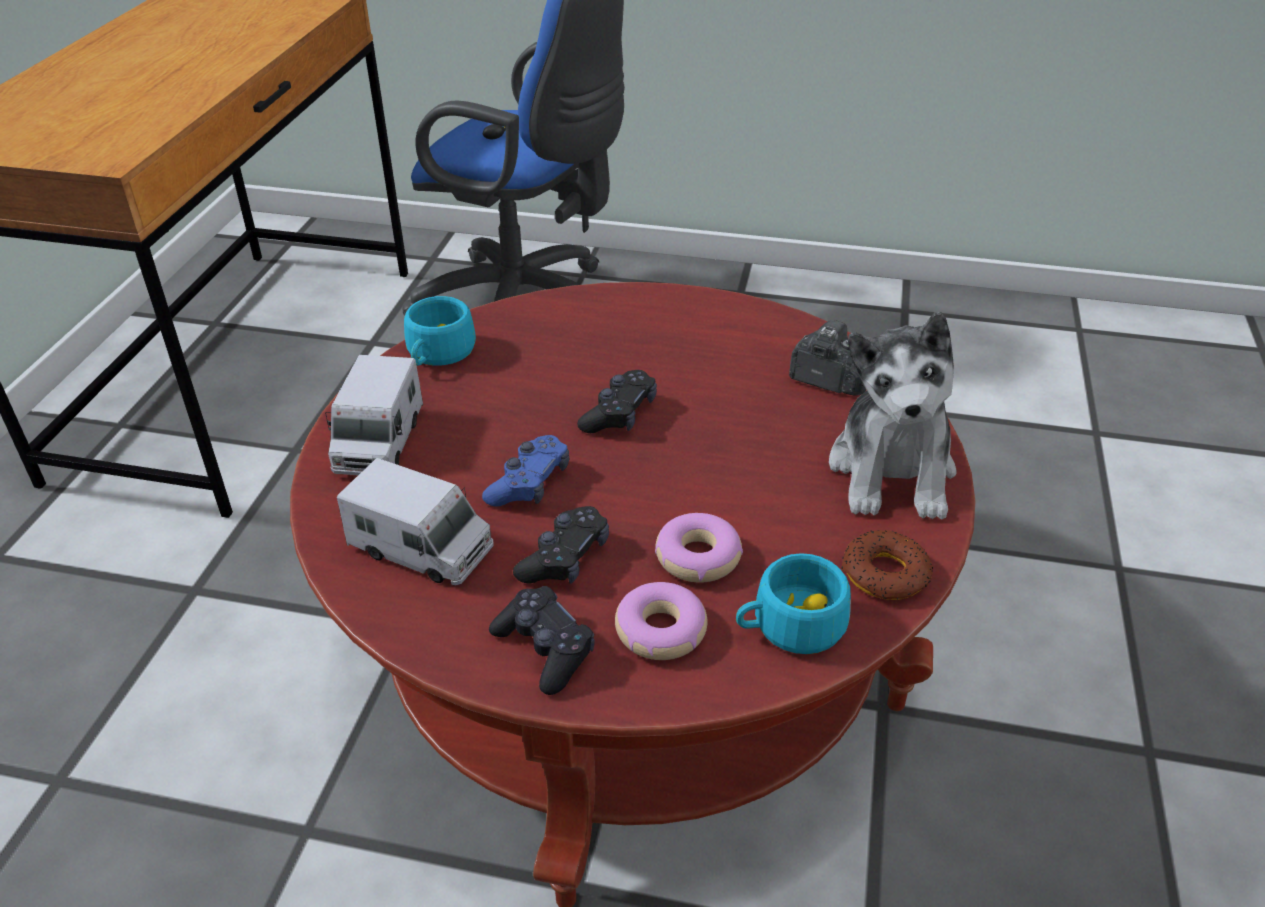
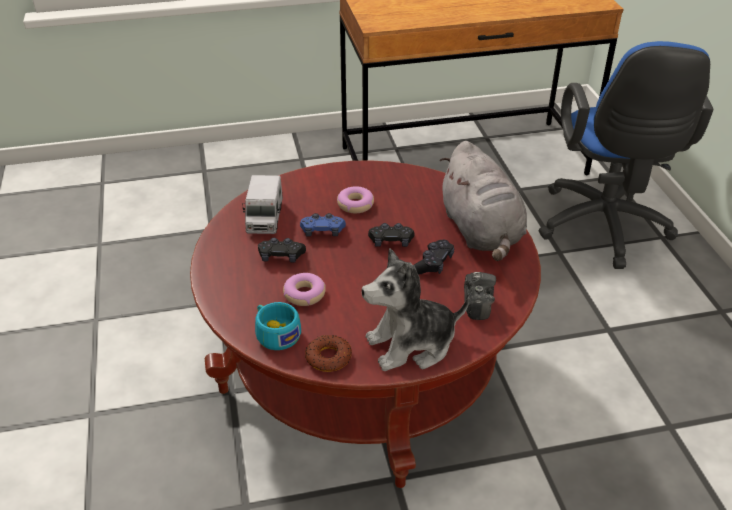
camera: 65 degrees right, 0 degrees up
toy truck [325,355,423,475] -> none
turquoise cup [404,296,476,366] -> none
black game controller [489,586,595,695] -> black game controller moved to [414,240,454,275]
donut [615,582,708,660] -> donut moved to [337,186,374,213]
none -> grey plush toy [440,141,527,261]

